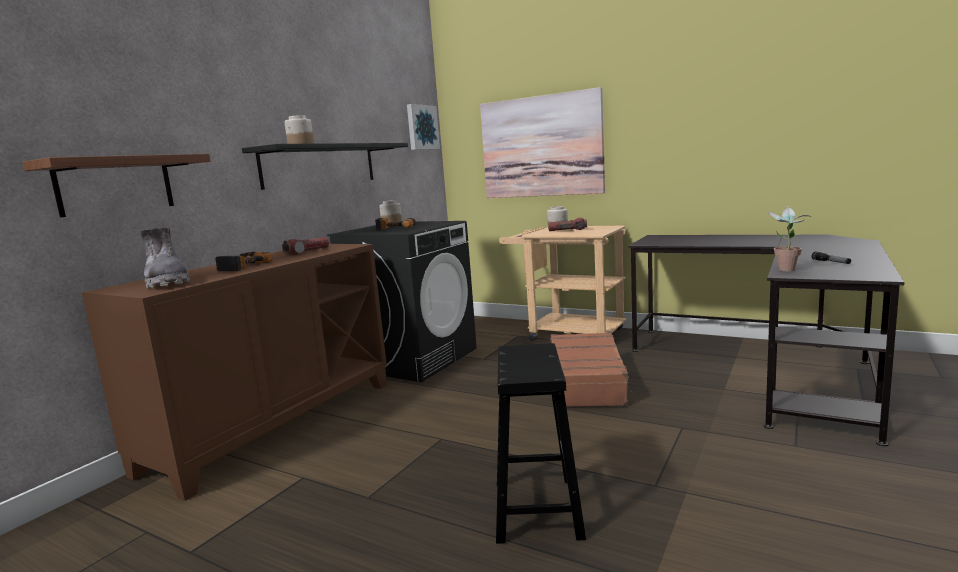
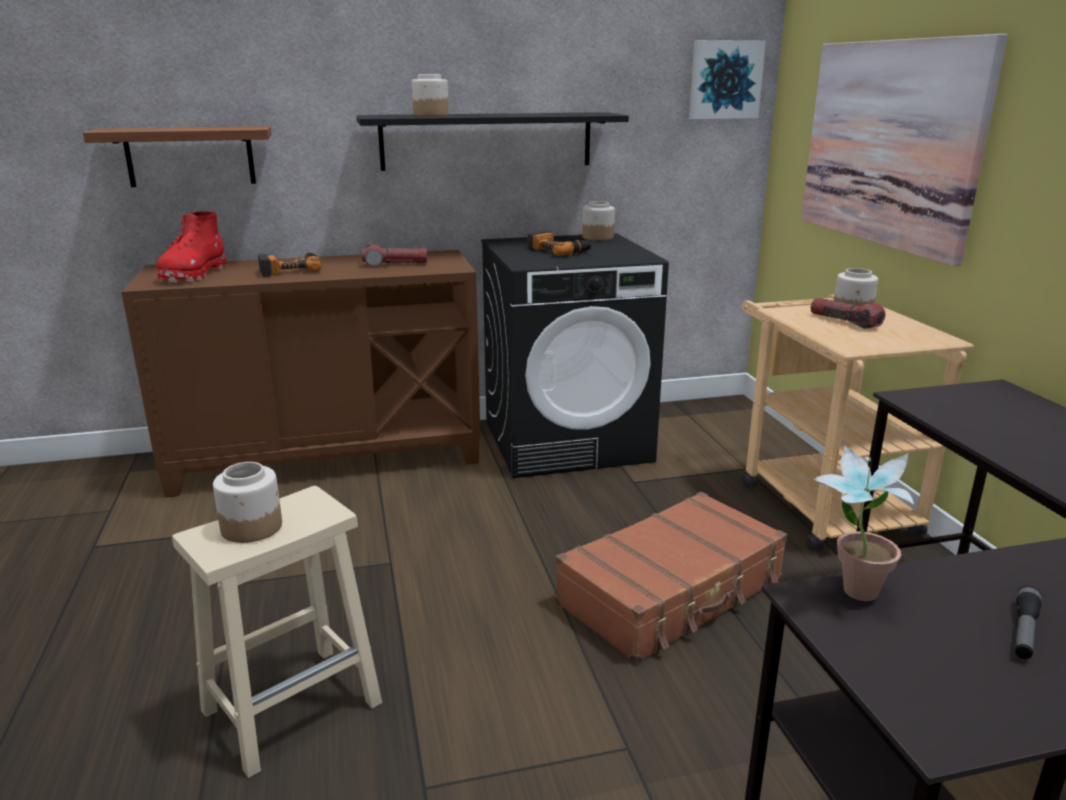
camera: 45 degrees right, 10 degrees up
grey boot [140,228,190,288] -> red boot [156,212,227,282]
black stool [496,343,586,544] -> beige stool [172,486,382,778]
none -> jar [213,462,282,543]

